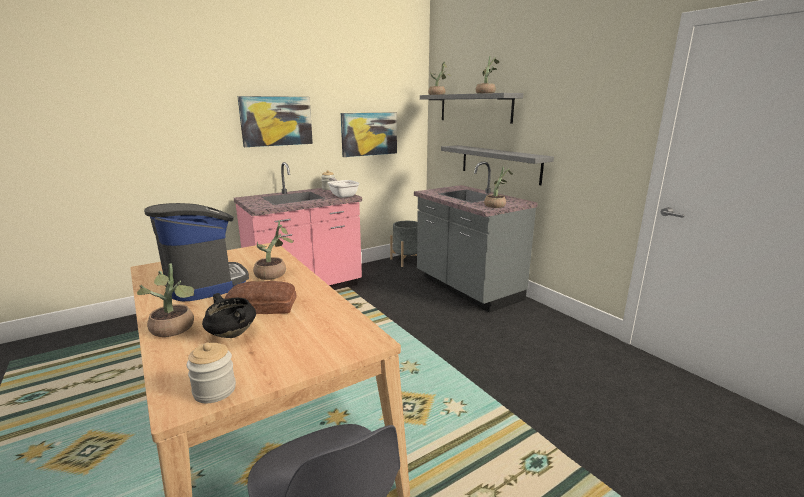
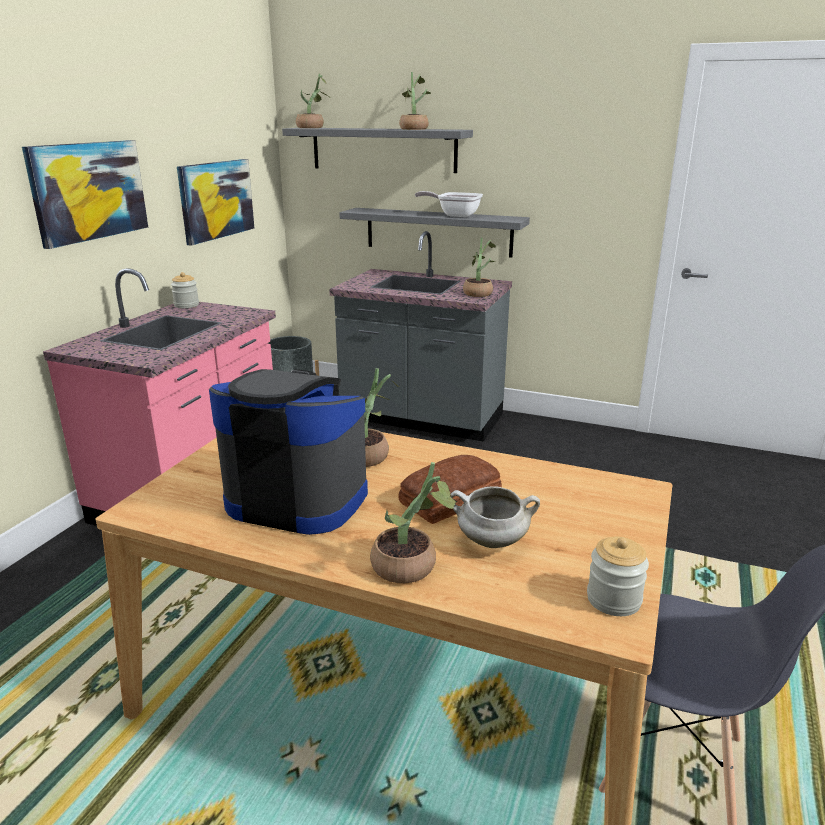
camera: 35 degrees left, 5 degrees up
black cooking pot [202,293,256,338] -> white cooking pot [450,486,540,548]
frying pan [327,178,360,198] -> frying pan moved to [415,191,483,217]

